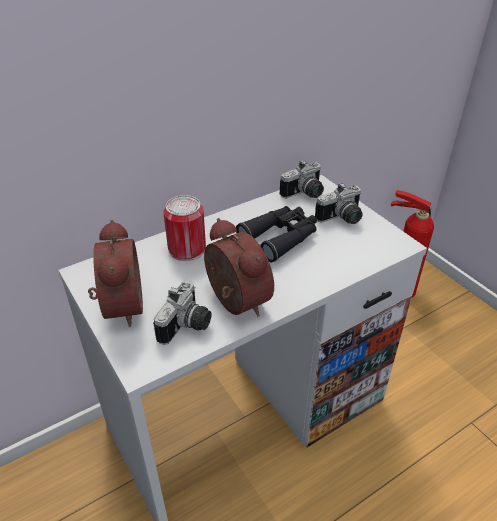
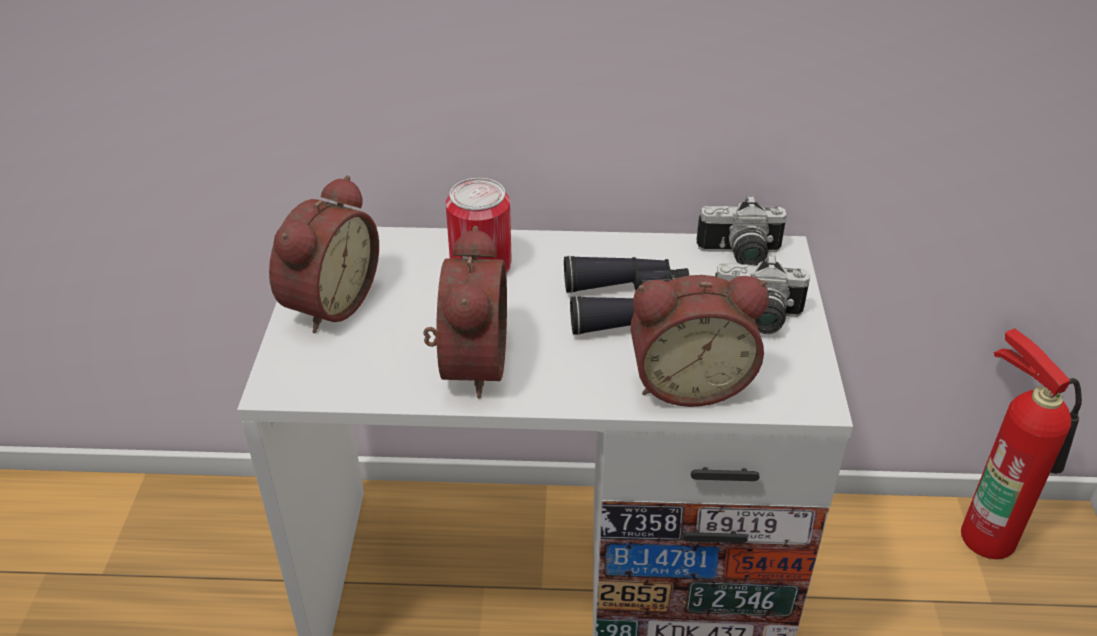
camera: 35 degrees right, 0 degrees up
camera [153,281,212,345] -> none
none -> alarm clock [631,275,769,407]

